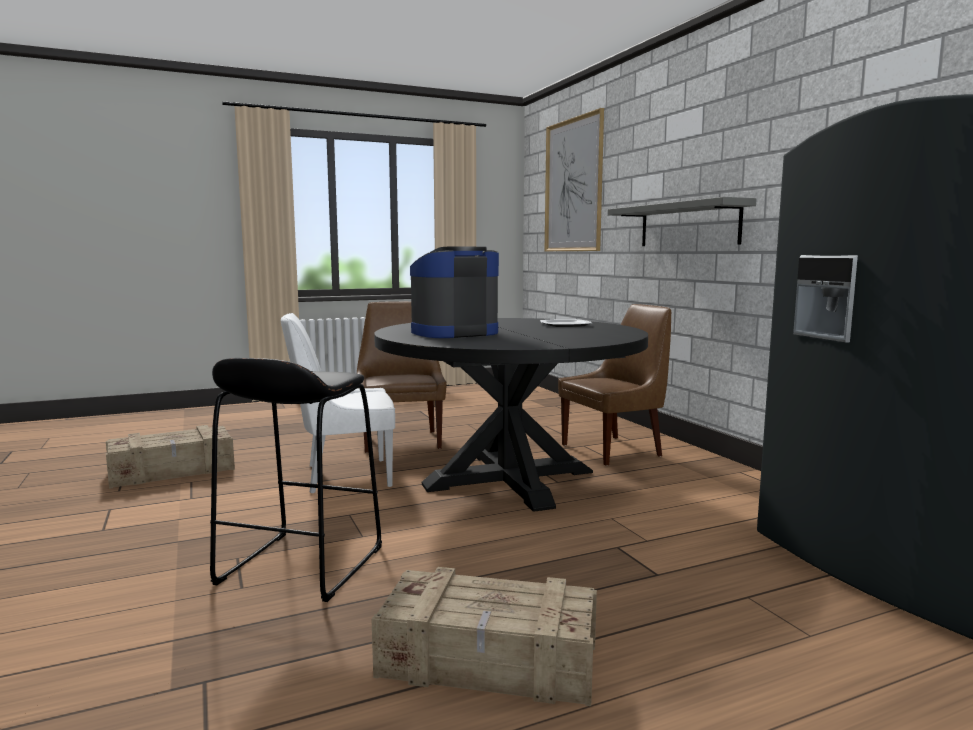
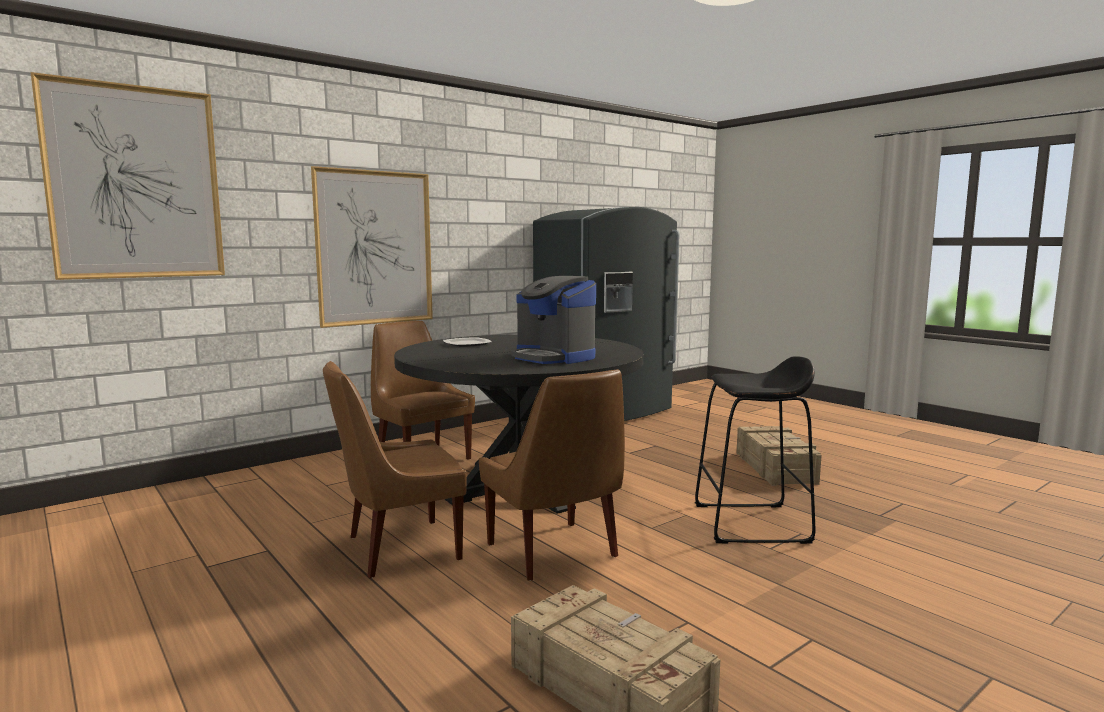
camera: 105 degrees left, 0 degrees up
white chair [281,313,395,493] -> brown chair [479,369,625,581]
grey shelf [608,197,757,246] -> picture [311,166,433,328]

